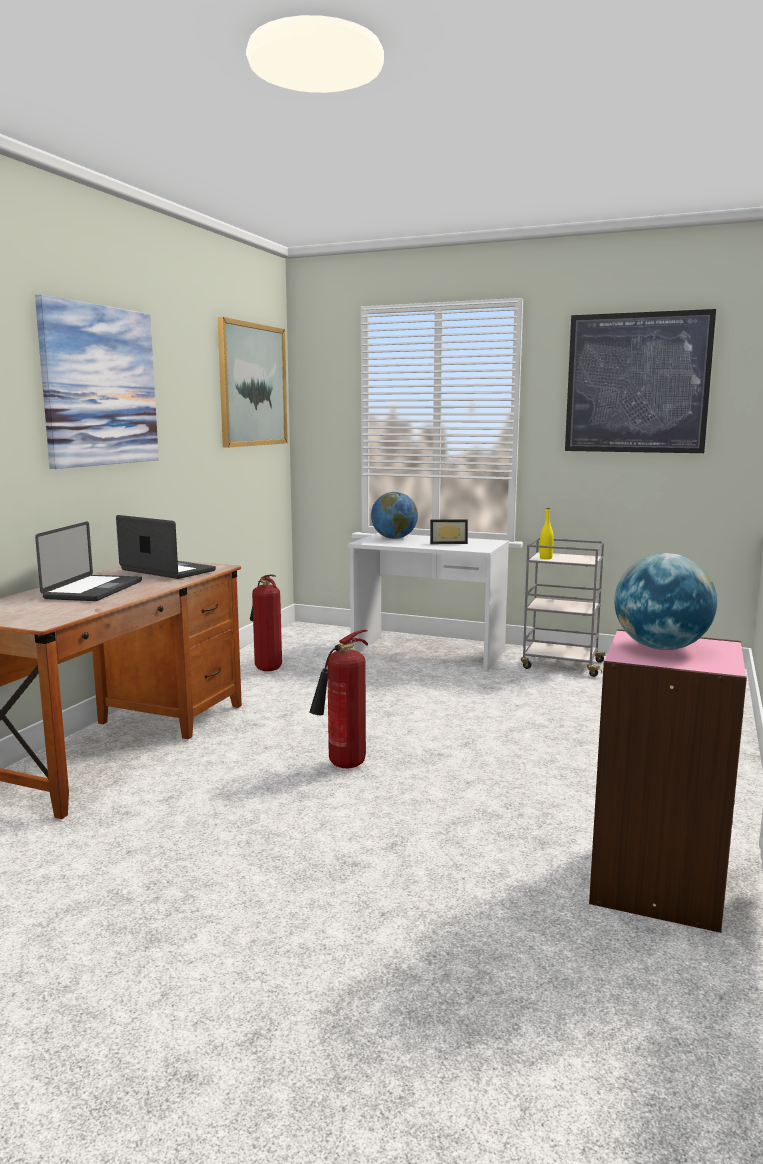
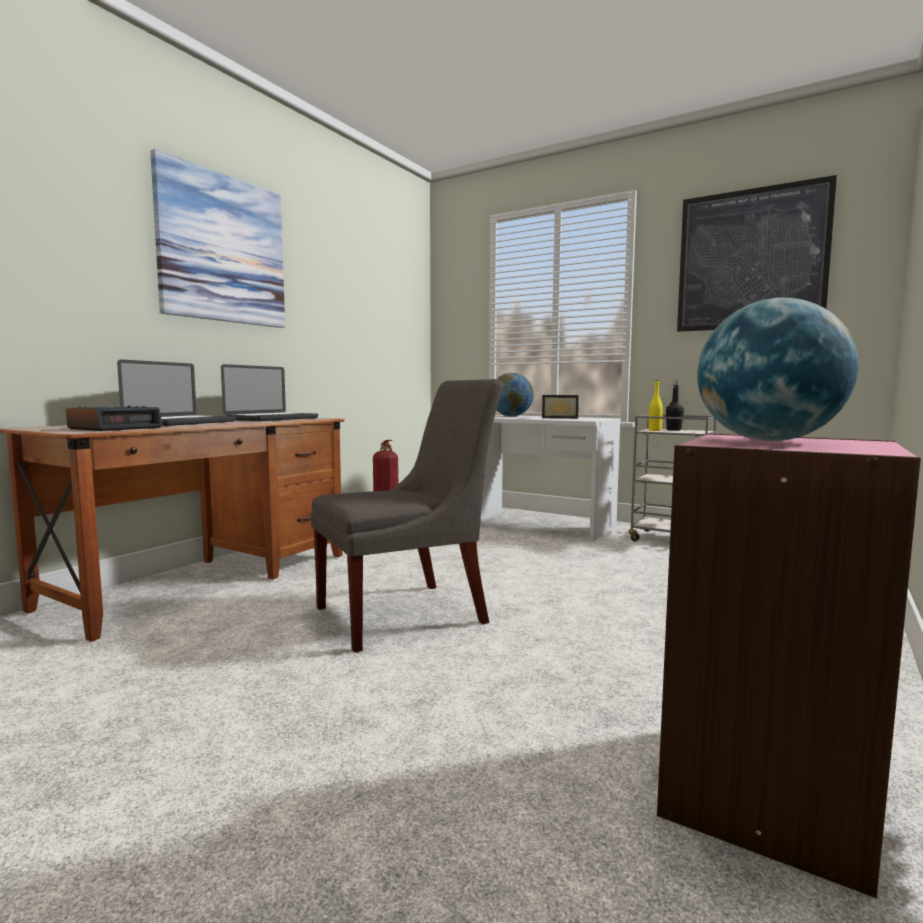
camera: 10 degrees right, 5 degrees down
laptop [116,515,216,579] -> laptop turned 75 degrees clockwise [221,364,318,421]
picture [217,317,288,448] -> none
fire extinguisher [310,630,368,768] -> grey chair [311,379,503,653]
none -> alarm clock [66,406,163,431]
none -> black bottle [666,381,684,431]

